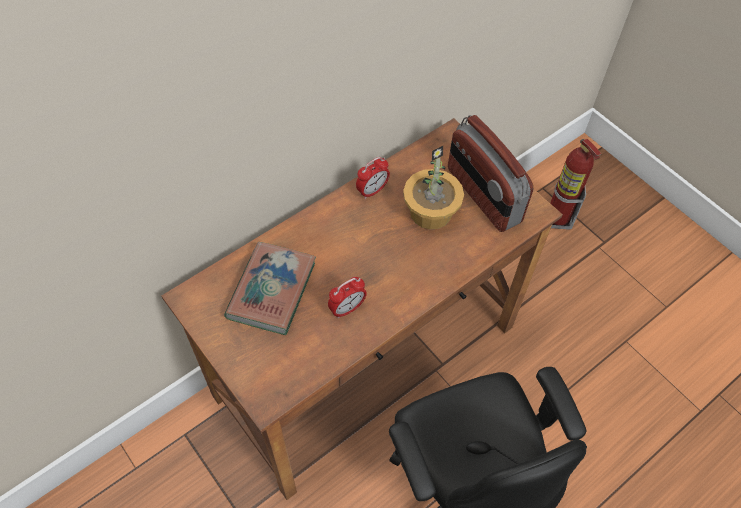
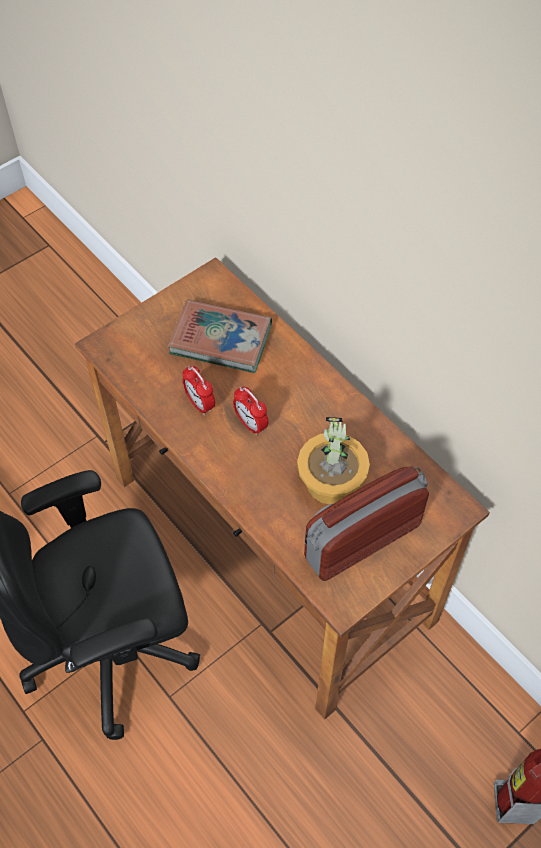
camera: 90 degrees right, 0 degrees up
alarm clock [356,157,390,199] -> alarm clock moved to [233,387,269,436]

